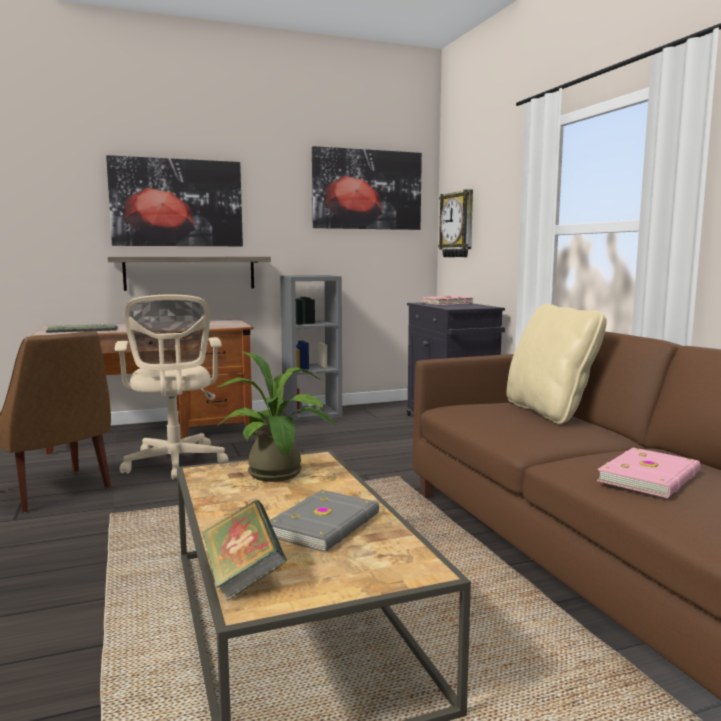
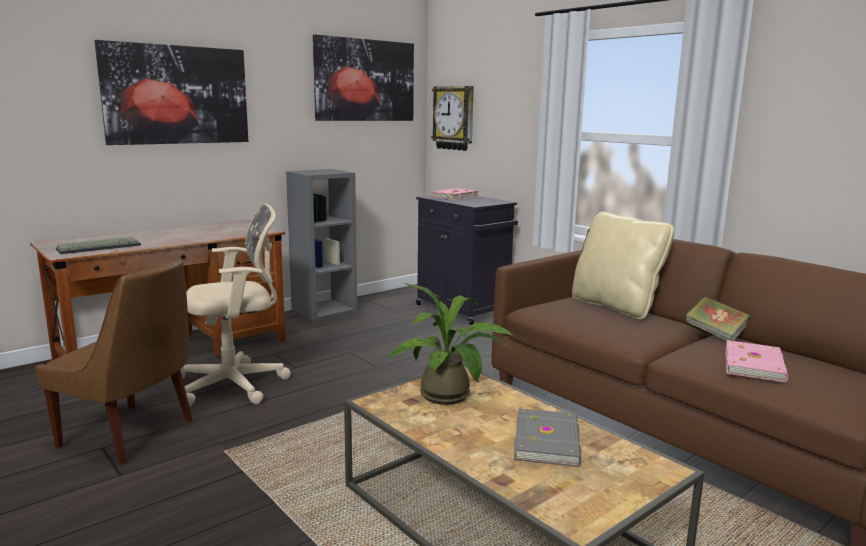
camera: 20 degrees left, 5 degrees up
shelf [108,257,271,291] -> none
beige office chair [115,294,228,480] -> beige office chair turned 75 degrees counterclockwise [180,203,291,406]
book [203,500,287,601] -> book moved to [685,296,751,341]

